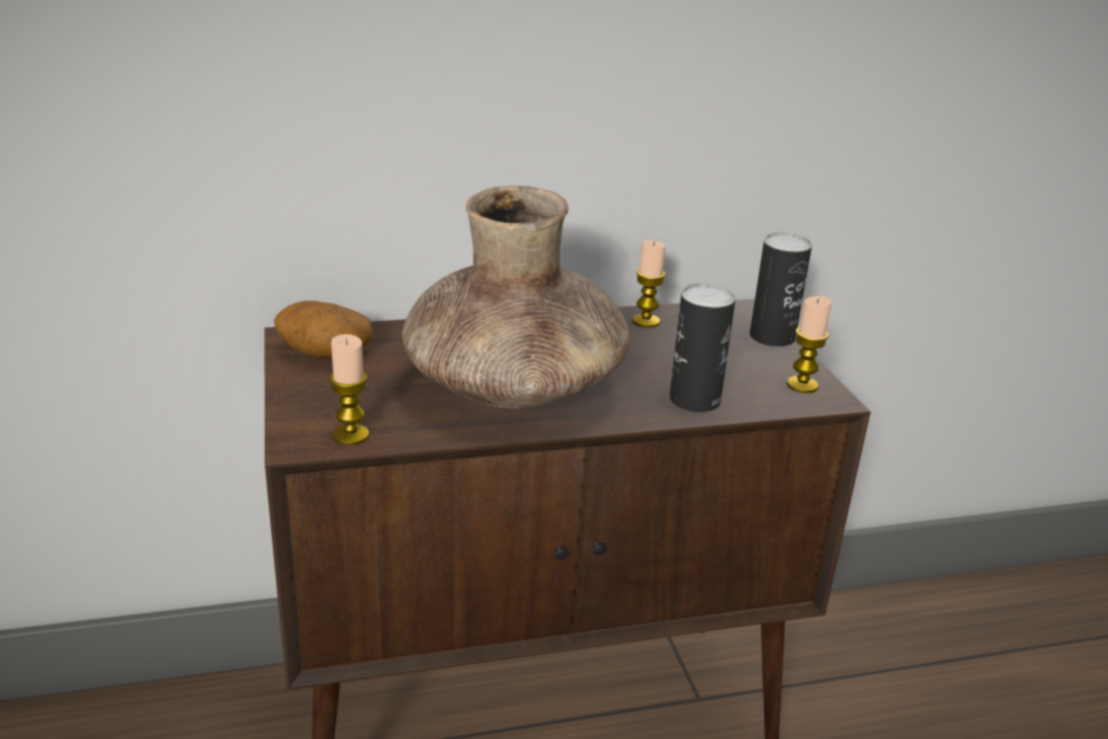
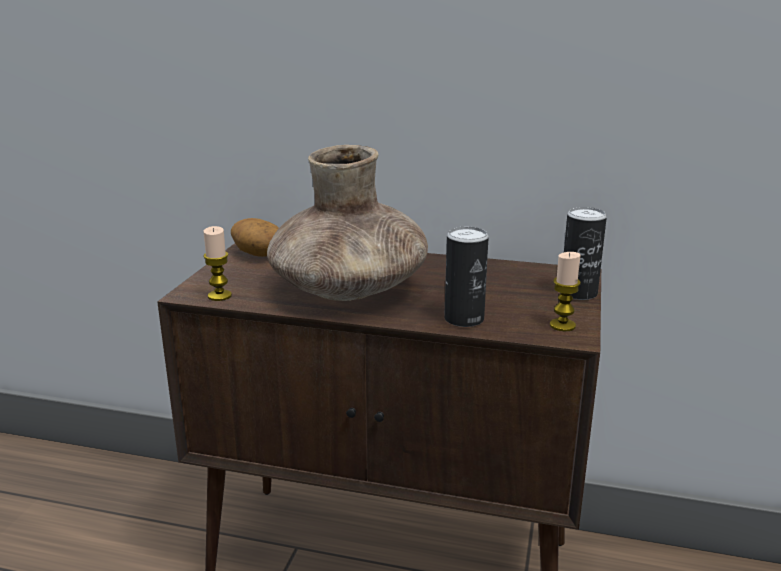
camera: 30 degrees right, 5 degrees down
candle [632,240,666,328] -> none

